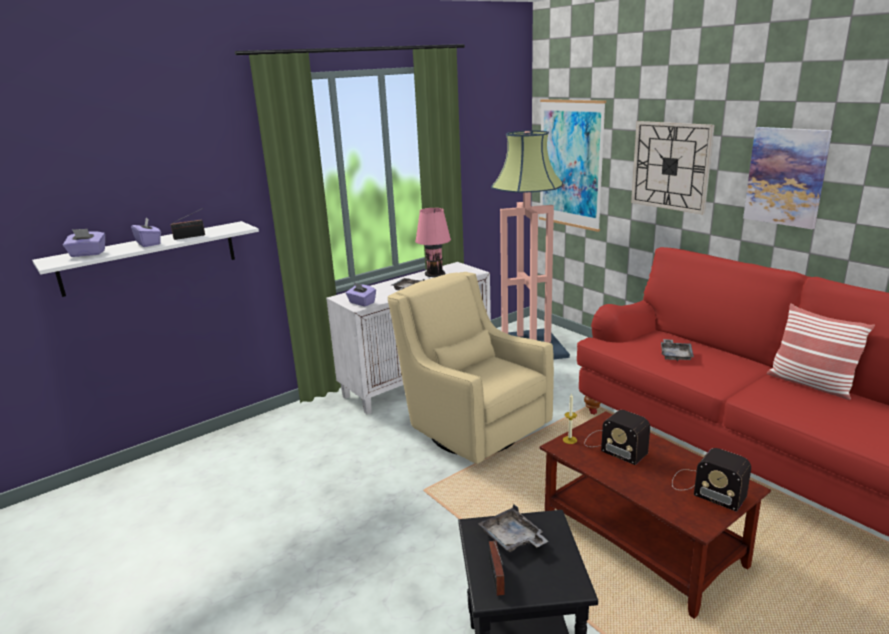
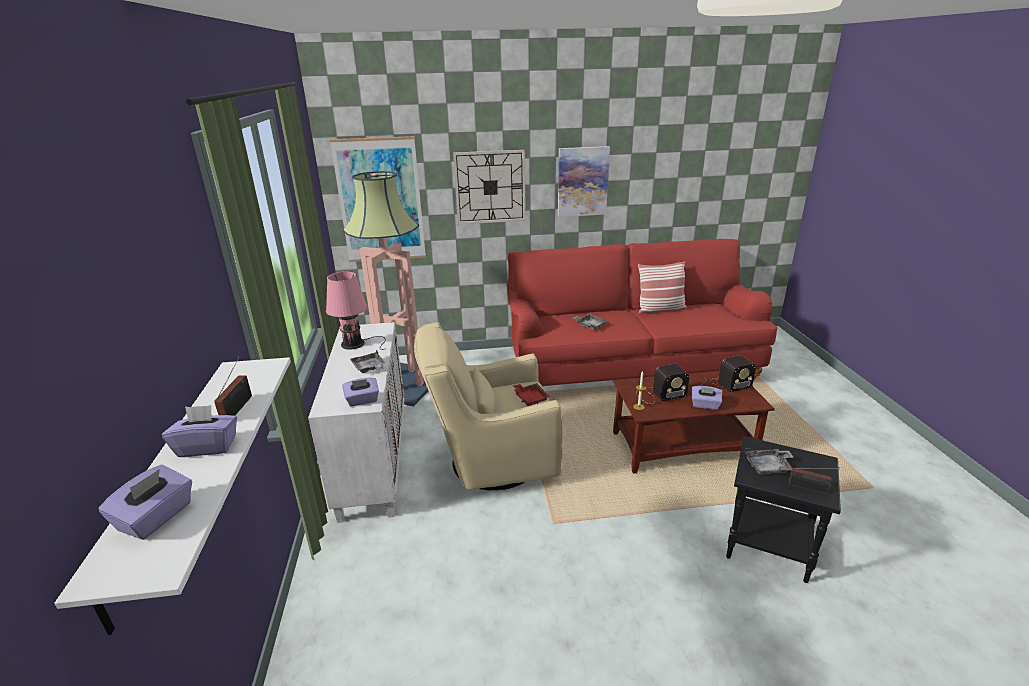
camera: 60 degrees left, 5 degrees up
none -> red tray [513,383,550,406]
none -> purple tissue box [692,386,722,410]

